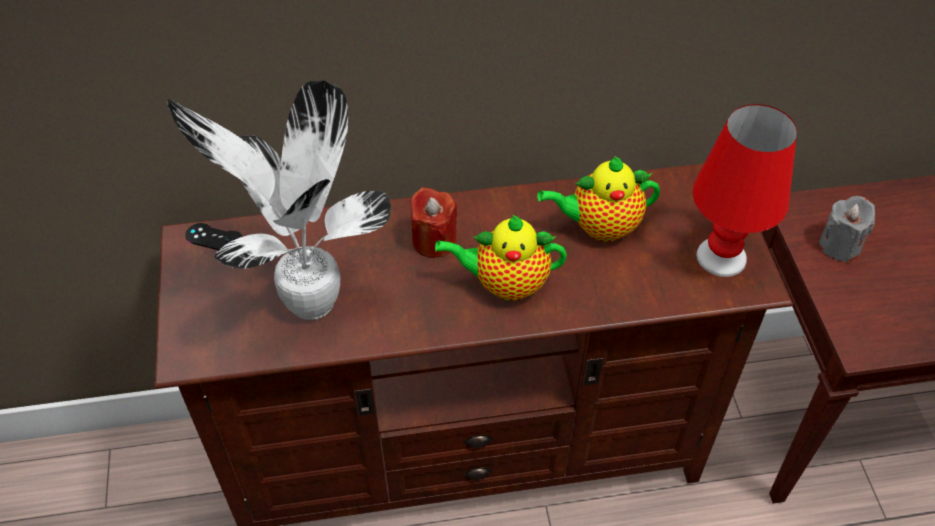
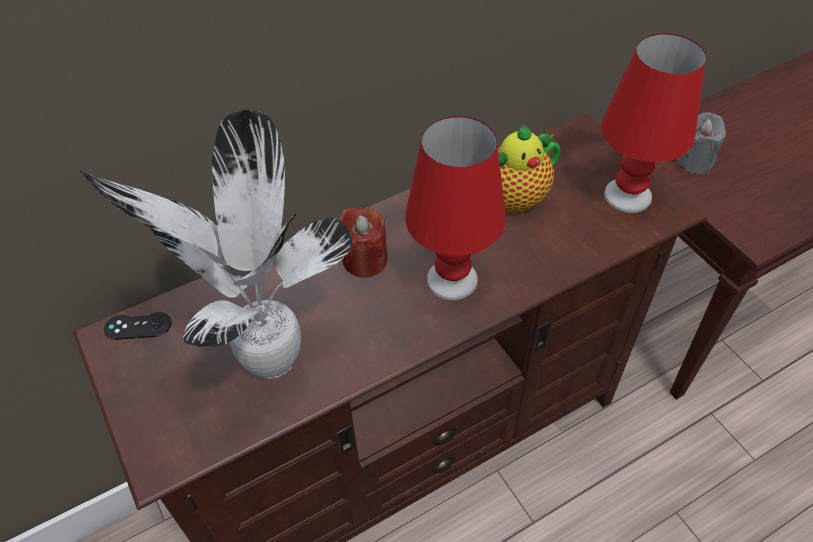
camera: 20 degrees left, 0 degrees up
teapot [435,215,567,301] -> red table lamp [405,116,506,300]

